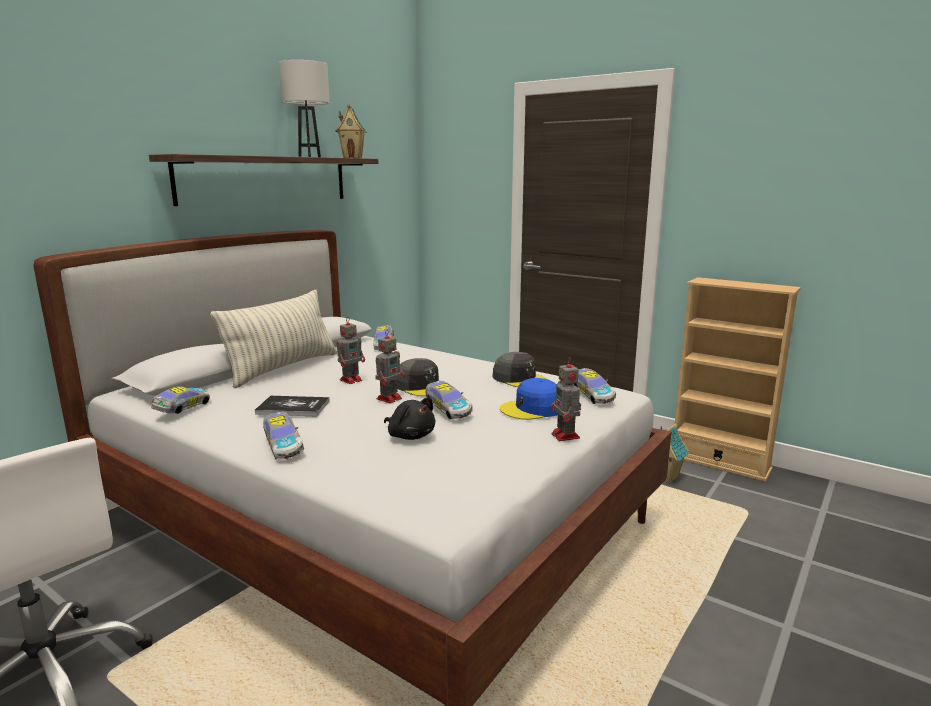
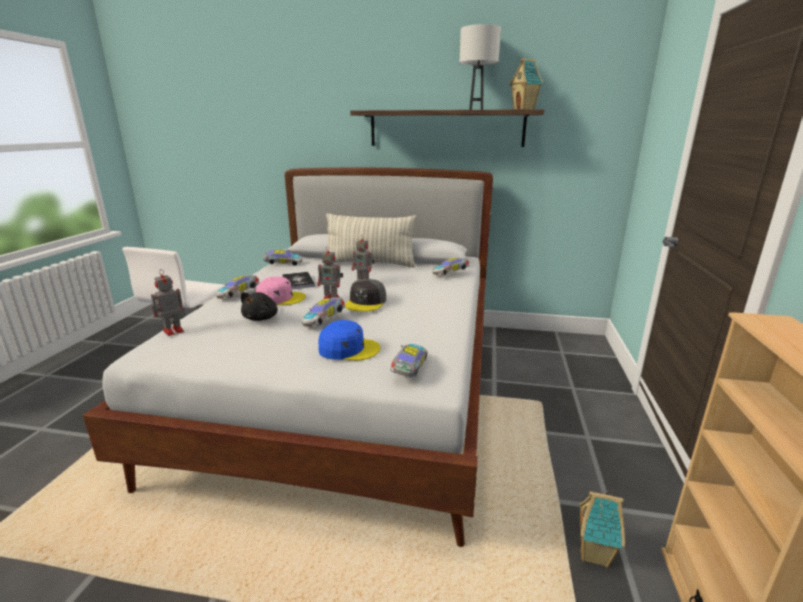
camera: 65 degrees right, 5 degrees up
grey cap [492,352,547,387] -> none
blue cap [500,378,558,420] -> blue cap turned 135 degrees clockwise [318,320,381,361]
toy robot [550,357,581,441] -> toy robot moved to [151,269,184,336]
toy car [573,368,616,404] -> toy car turned 150 degrees clockwise [390,344,428,377]
none -> pink cap [256,276,306,305]

